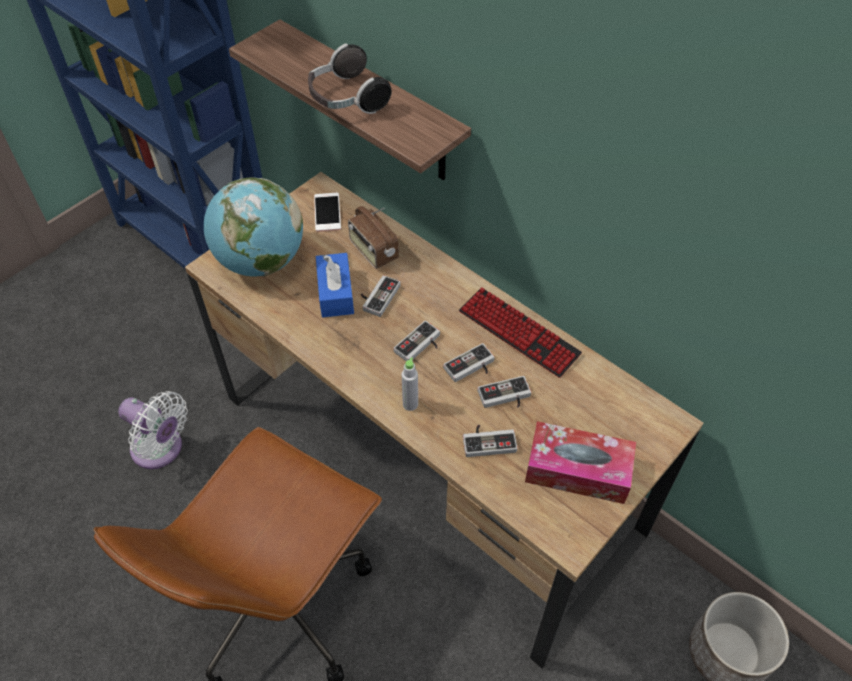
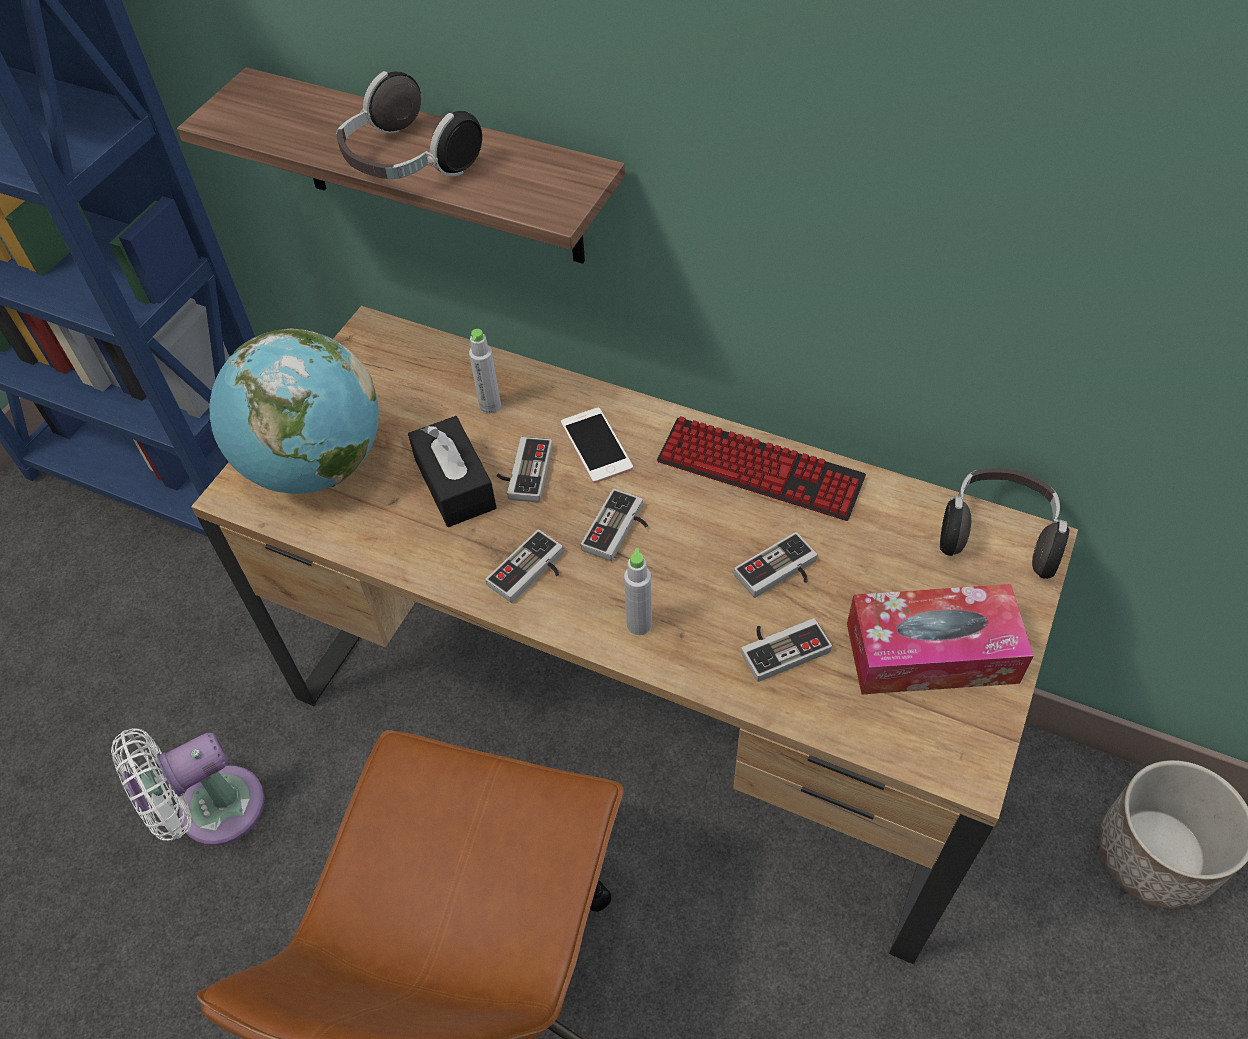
camera: 15 degrees left, 0 degrees up
white fan [118,391,188,469] -> white fan turned 135 degrees clockwise [111,728,265,846]
phone [314,193,341,232] -> phone moved to [561,408,633,483]
blue tissue box [316,253,354,317] -> black tissue box [408,416,496,527]
radio [348,206,399,269] -> grey bottle [469,329,501,414]
game controller [443,343,495,382] -> game controller moved to [485,530,563,603]
none -> headphones [940,469,1069,579]

